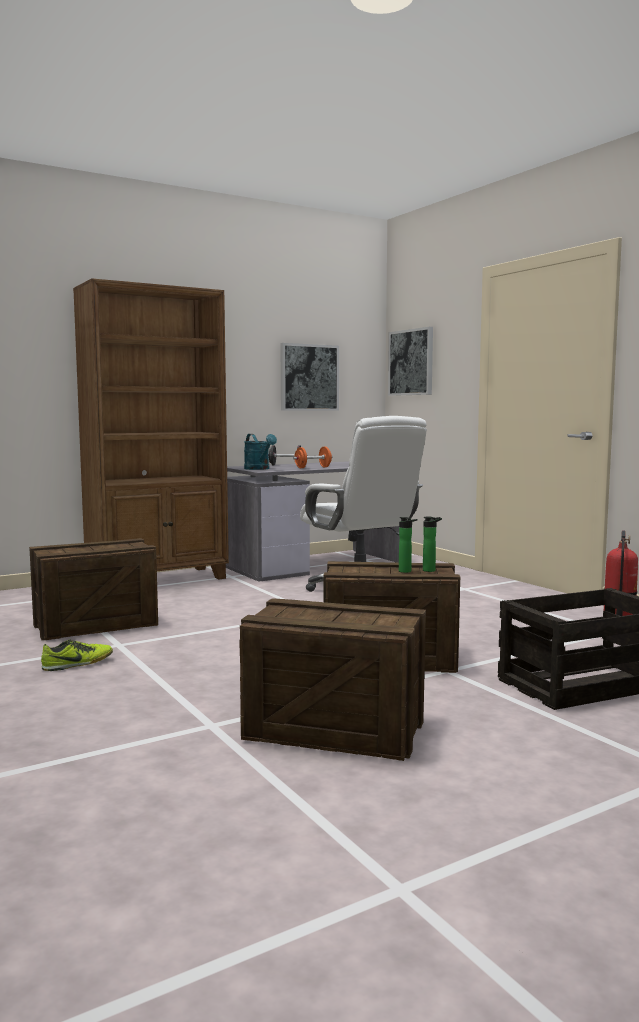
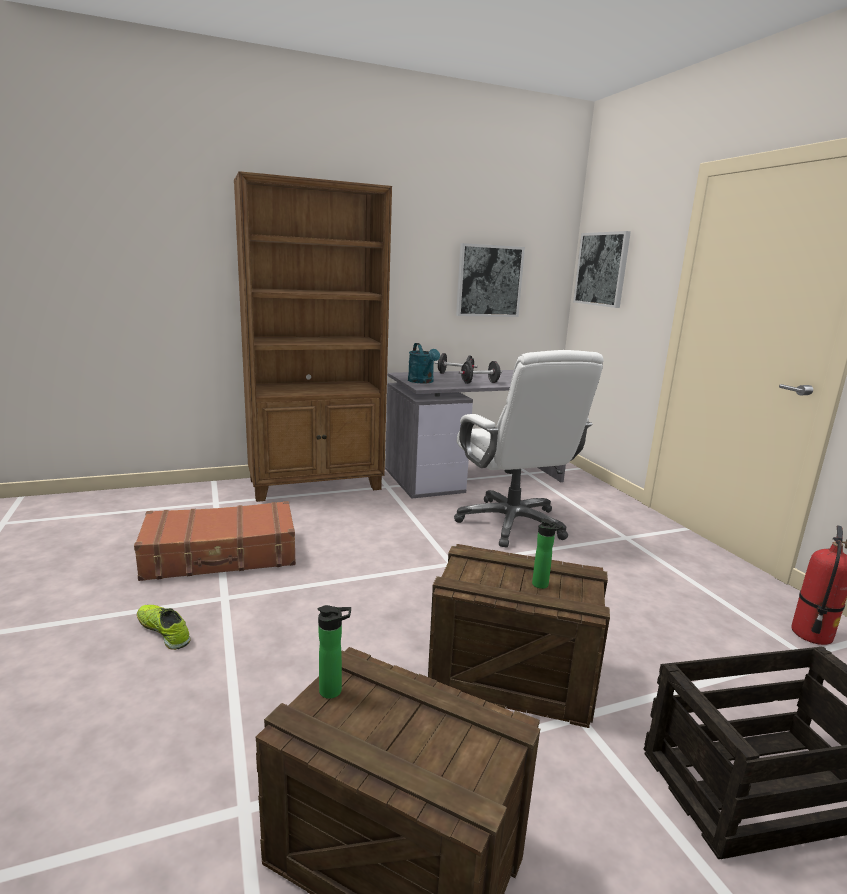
camera: 10 degrees right, 10 degrees up
crate [29,538,158,640] -> brown suitcase [134,501,296,581]
shoe [41,639,113,671] -> shoe turned 120 degrees counterclockwise [137,605,191,650]
orange dumbbell [293,447,333,468] -> black dumbbell [459,361,502,384]
bottle [423,517,442,572] -> bottle moved to [318,605,351,699]

